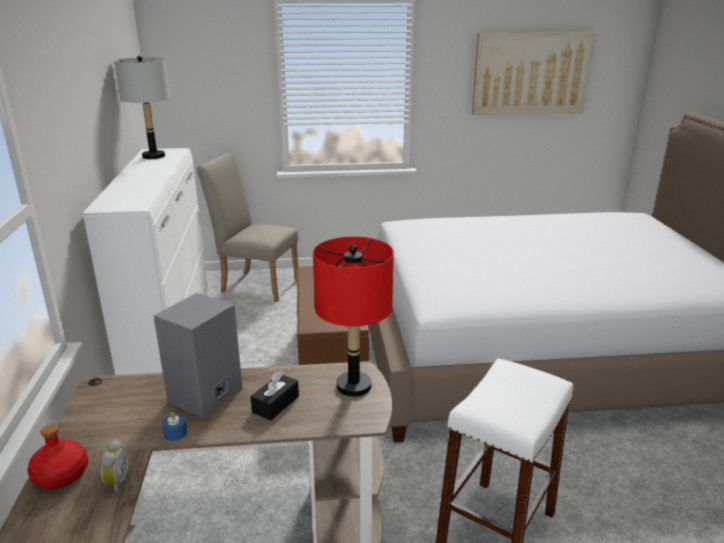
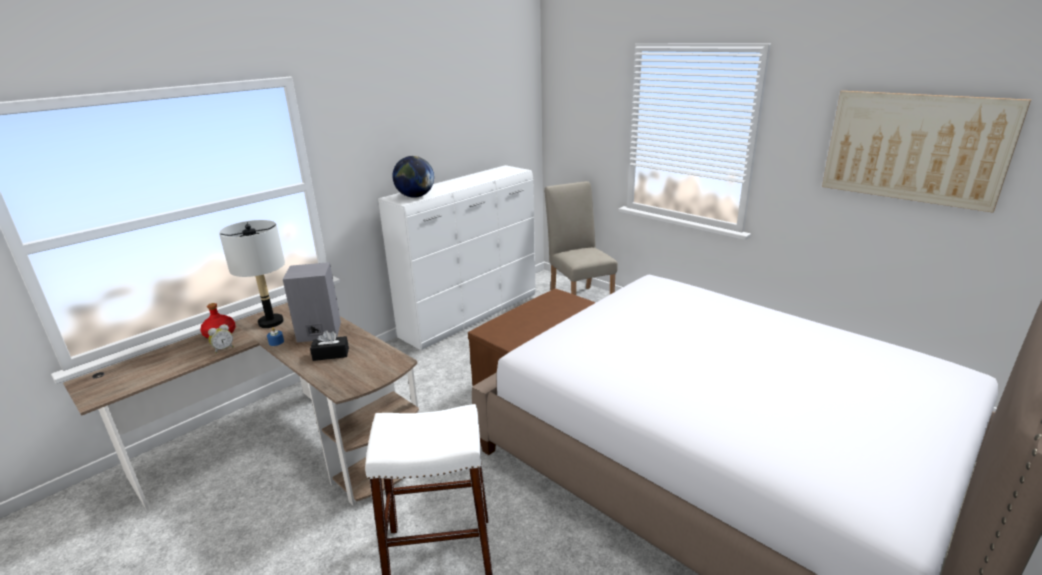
camera: 50 degrees right, 0 degrees up
grey table lamp [114,56,170,159] -> grey table lamp moved to [219,220,285,328]
red table lamp [313,237,394,397] -> none
none -> globe [392,156,434,198]

